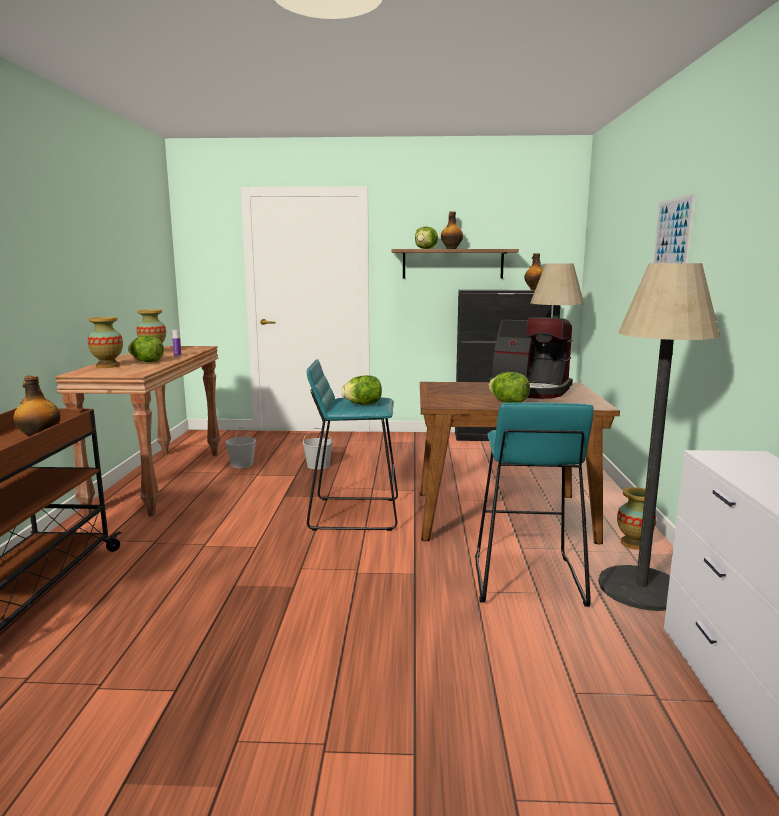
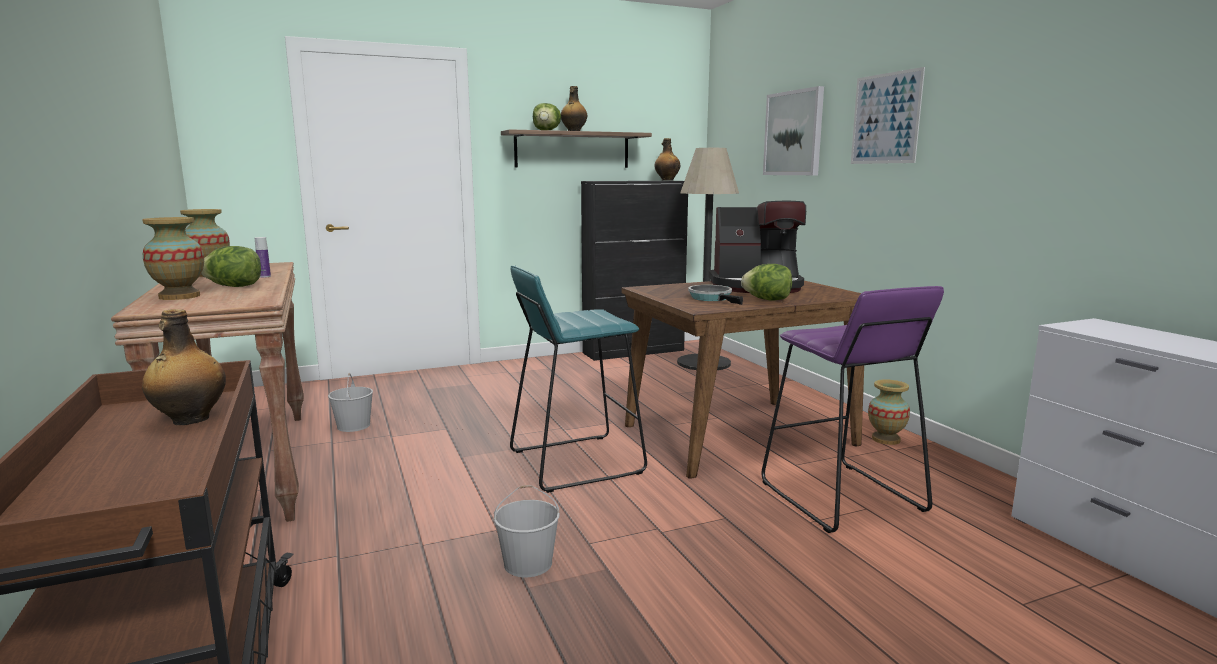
camera: 25 degrees left, 0 degrees up
white bucket [303,428,333,469] -> white bucket moved to [494,485,560,577]
lettuce [341,375,382,405] -> none
turquoise stool [475,402,594,607] -> purple stool [762,286,944,533]
floor lamp [598,263,720,611] -> none
none -> frying pan [688,285,743,305]
none -> picture [763,86,824,175]

